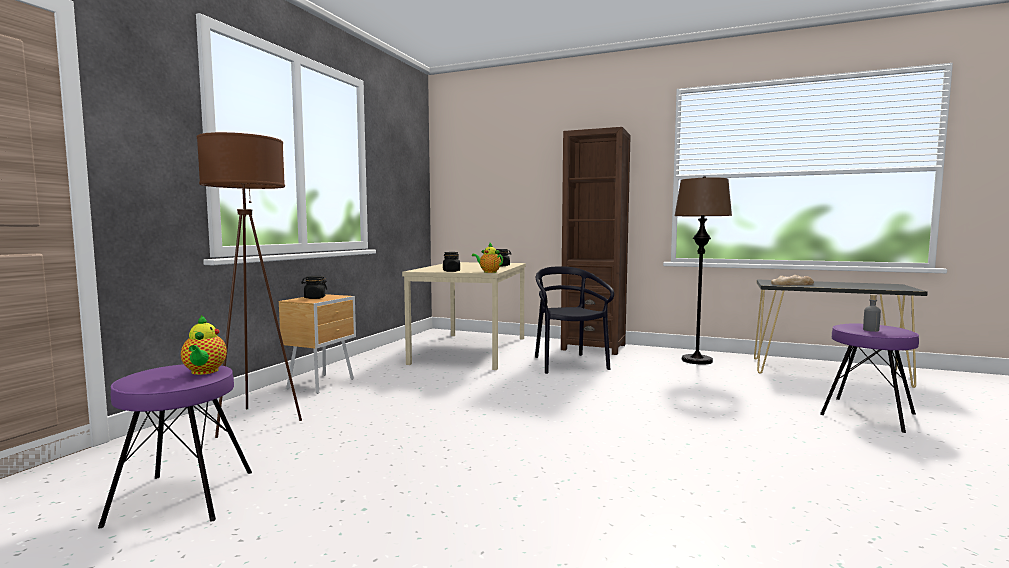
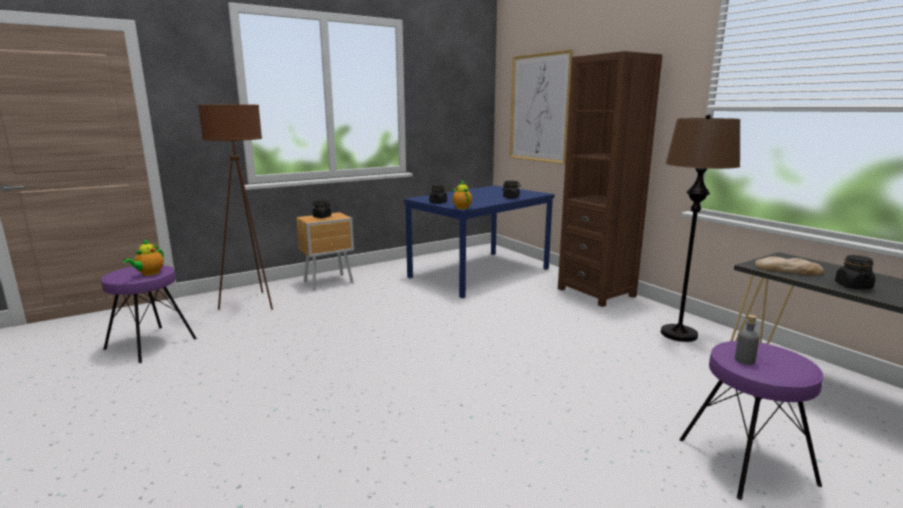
camera: 35 degrees right, 10 degrees up
beige dining table [402,262,526,370] -> blue dining table [404,185,554,298]
black chair [535,266,614,374] -> none
none -> picture [509,49,573,164]
none -> black jar [835,255,876,289]

